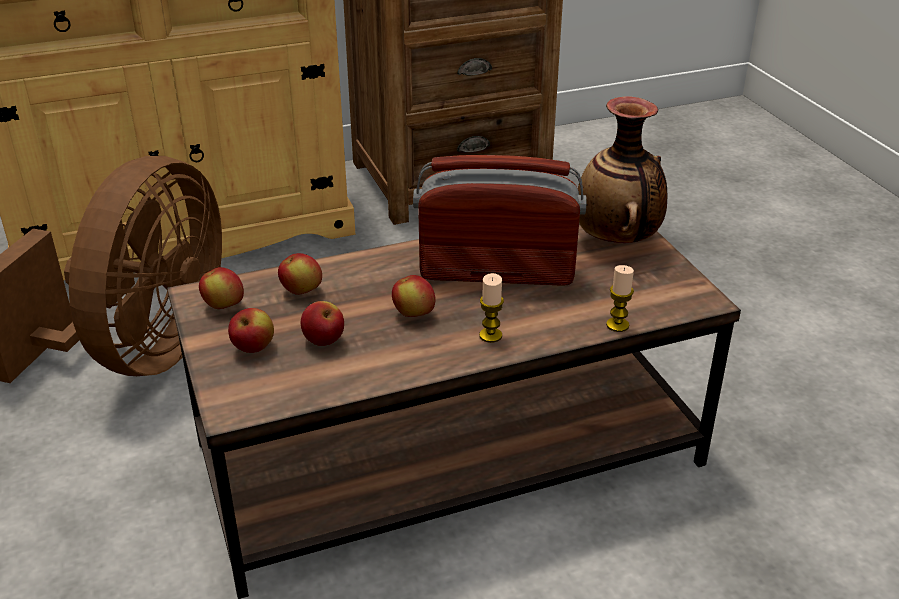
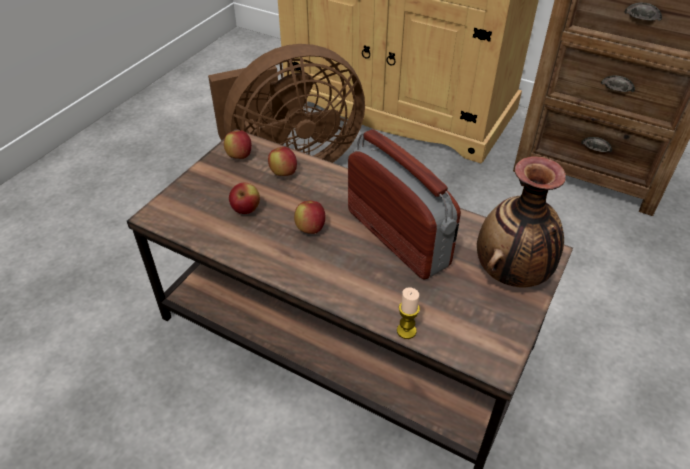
camera: 50 degrees right, 10 degrees up
apple [228,308,274,353] -> none
candle [479,273,504,343] -> none

